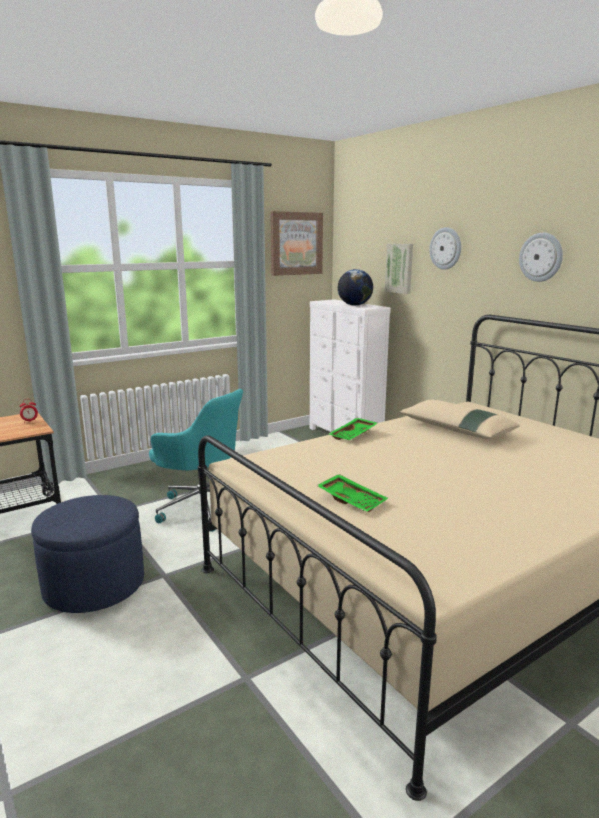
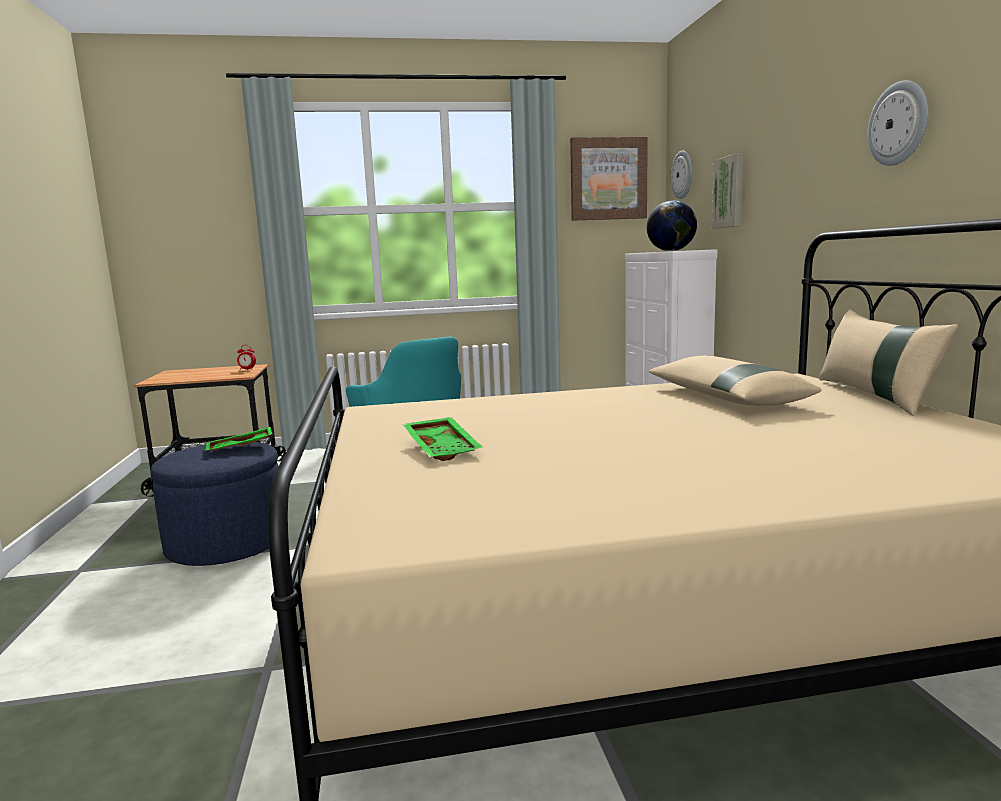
camera: 25 degrees right, 5 degrees down
green tray [329,418,378,440] -> green tray moved to [205,427,272,451]
wall clock [430,227,461,270] -> wall clock moved to [671,150,692,199]
none -> beige pillow [819,310,958,415]

